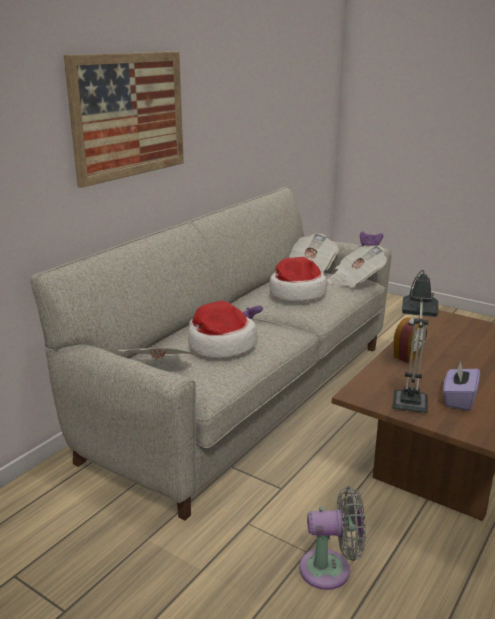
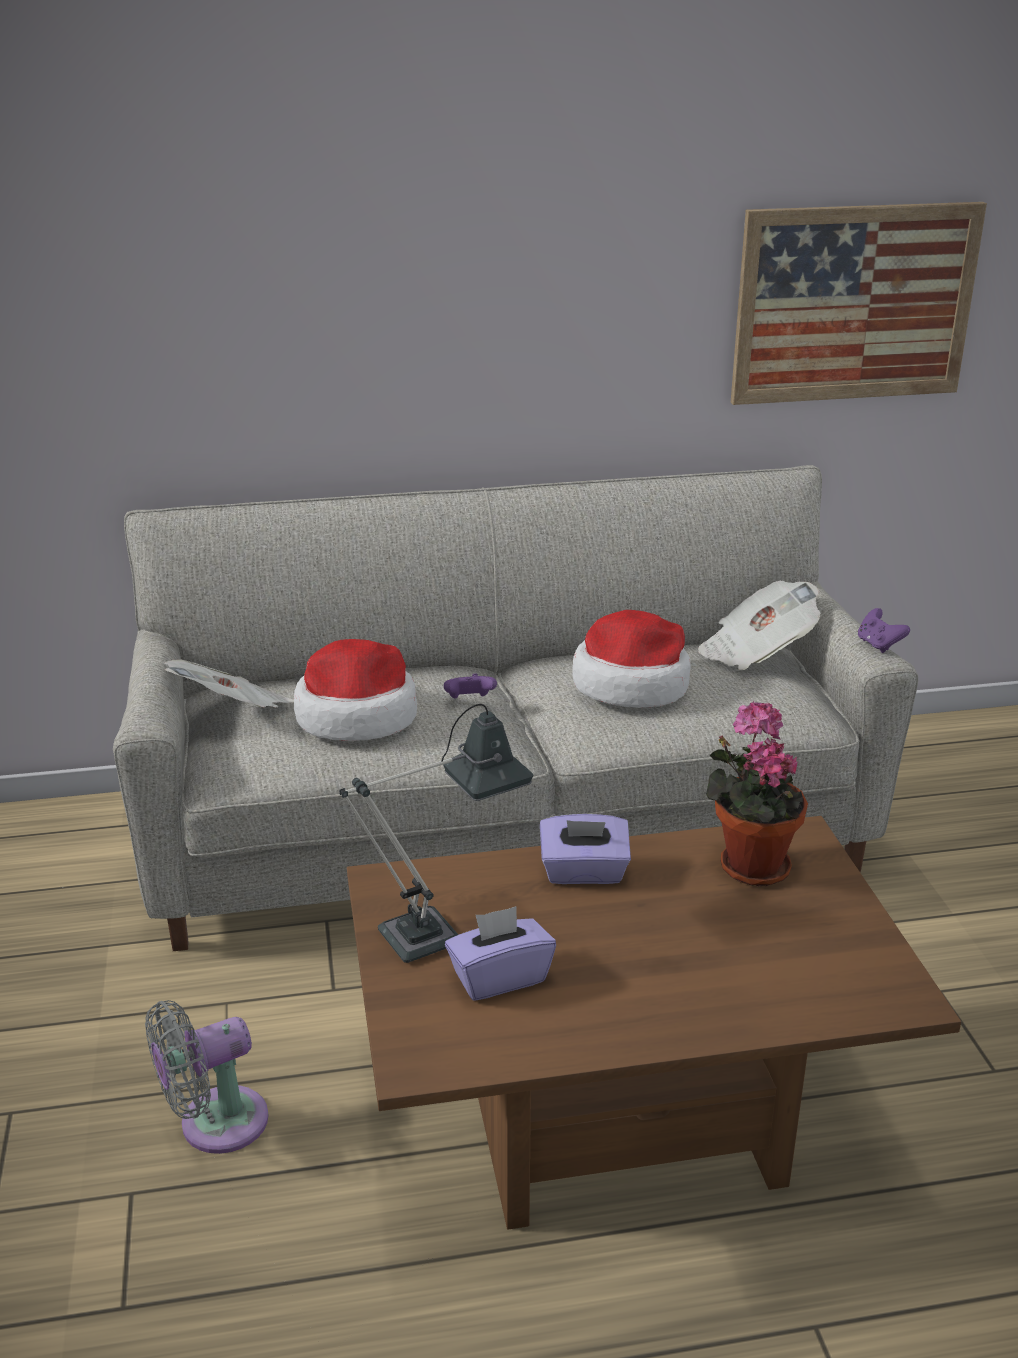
camera: 45 degrees right, 5 degrees up
picture [64,52,184,188] -> picture moved to [731,202,987,405]
grey fan [299,487,366,590] -> grey fan turned 105 degrees clockwise [145,1000,268,1154]
newspaper [327,246,387,287] -> none
alarm clock [394,317,427,363] -> purple tissue box [540,814,631,884]
none -> potted plant [706,701,808,886]

